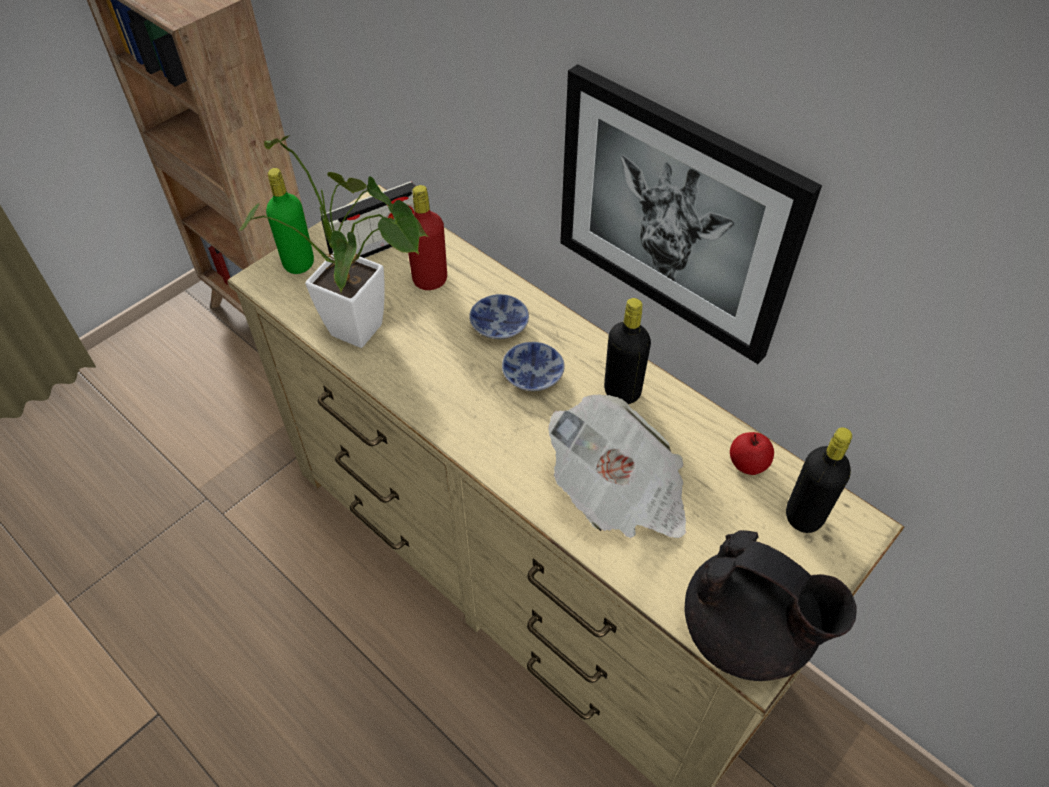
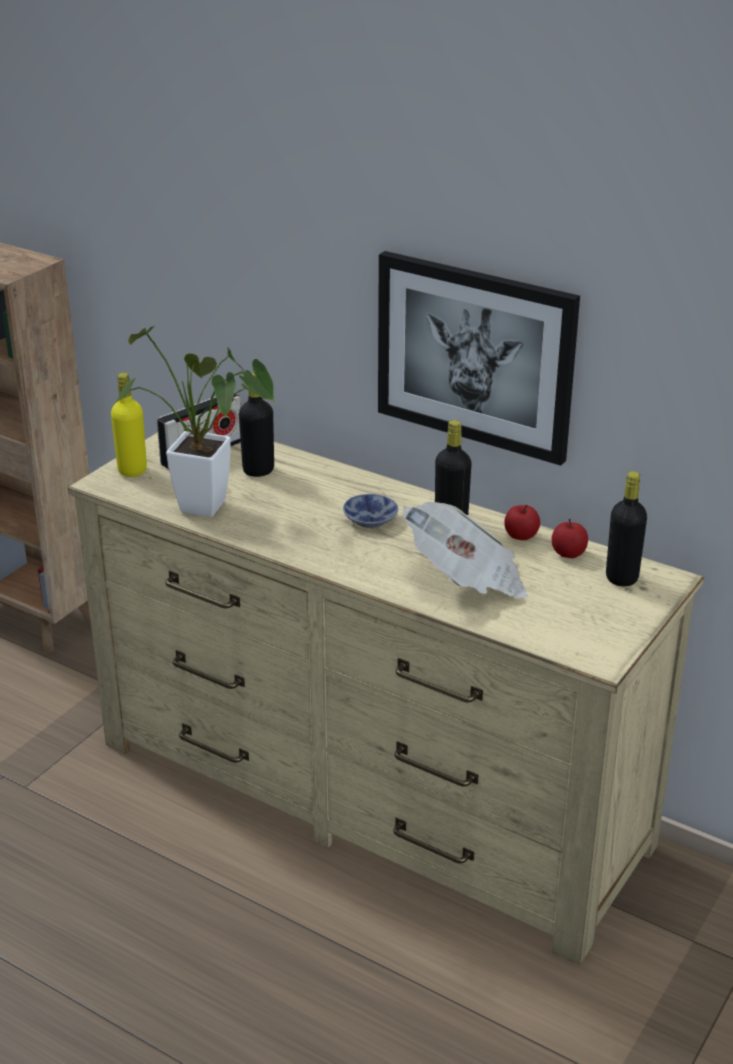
camera: 10 degrees left, 20 degrees down
green bottle [266,168,314,274] -> yellow bottle [111,372,147,477]
red bottle [408,185,447,290] -> black bottle [239,373,274,477]
bowl [469,294,529,339] -> none
black teapot [684,530,857,681] -> none
none -> apple [505,505,540,540]

